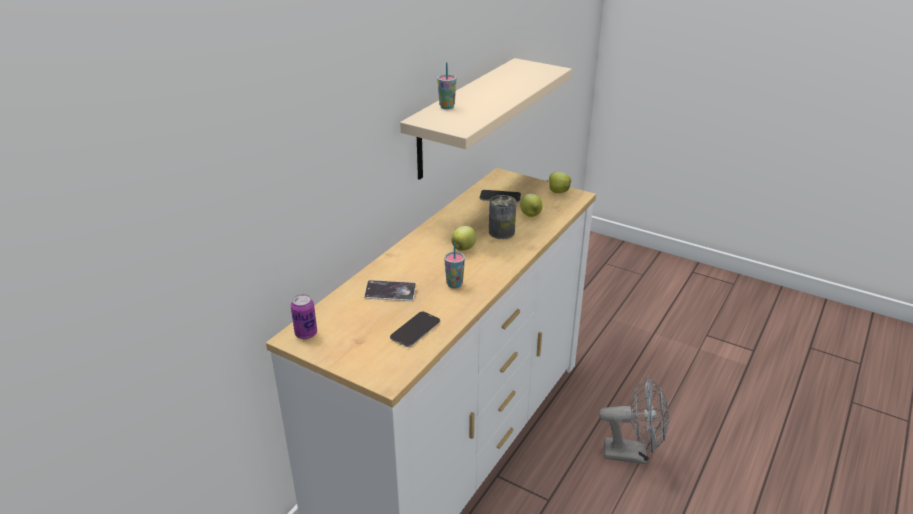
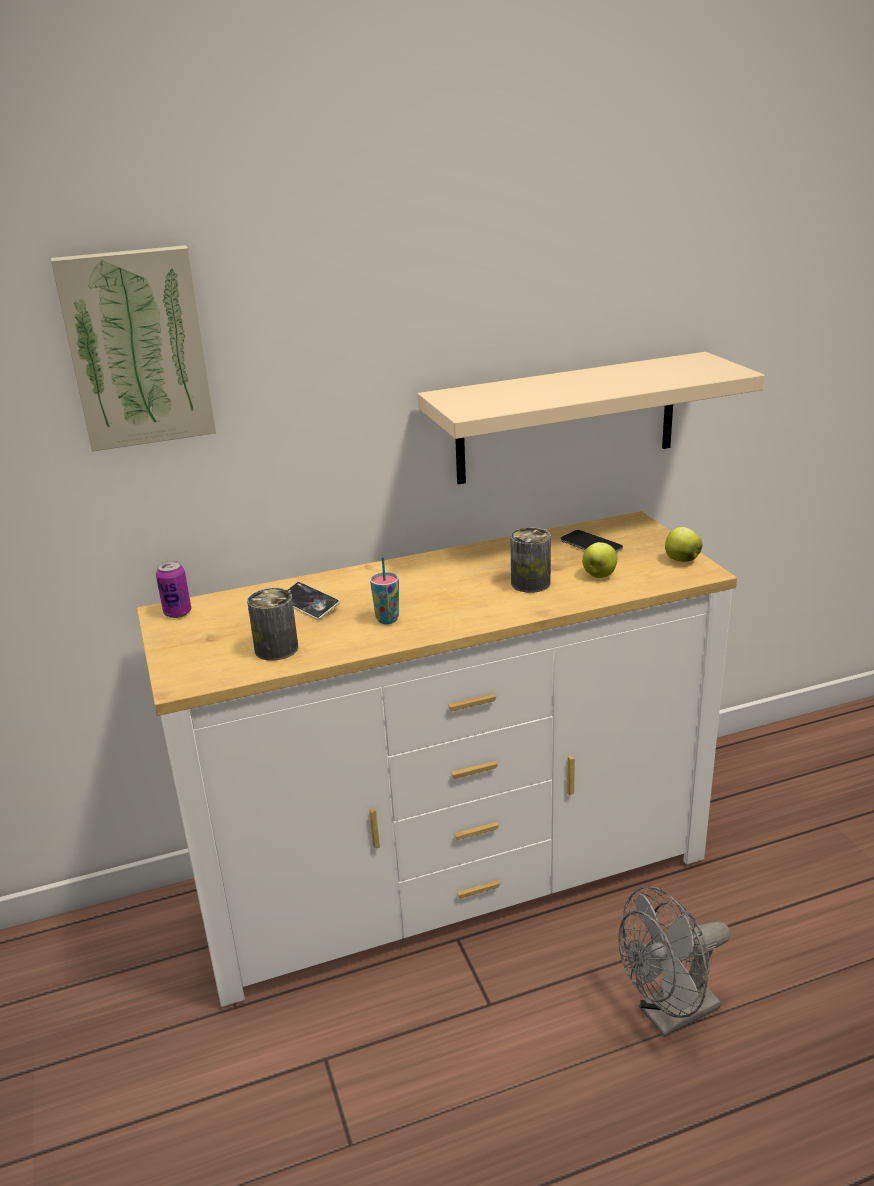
camera: 40 degrees right, 5 degrees down
phone [390,311,440,347] -> can [247,588,298,661]
cup [437,62,456,109] -> none
apple [451,226,476,250] -> none
grey fan [599,376,669,465] -> grey fan turned 105 degrees clockwise [618,886,730,1037]
none -> picture [51,245,216,452]

